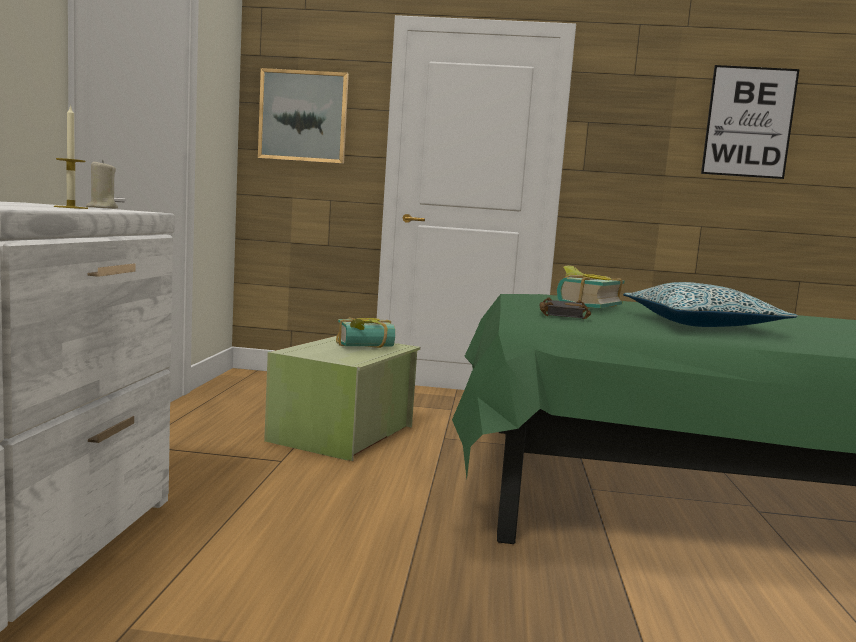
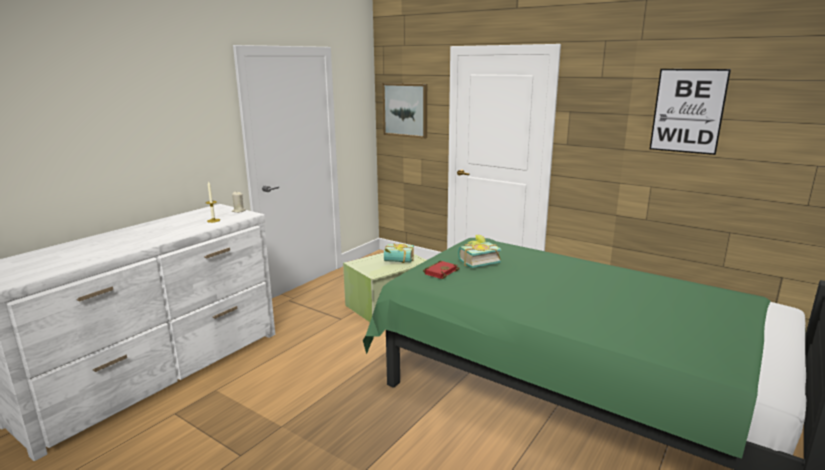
camera: 30 degrees right, 10 degrees up
black book [539,297,591,319] -> red book [423,260,460,279]
pillow [623,282,798,327] -> none

